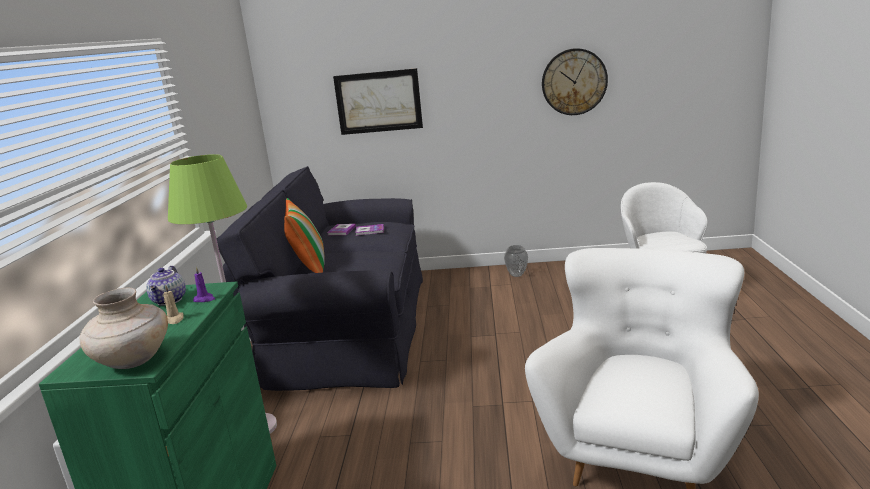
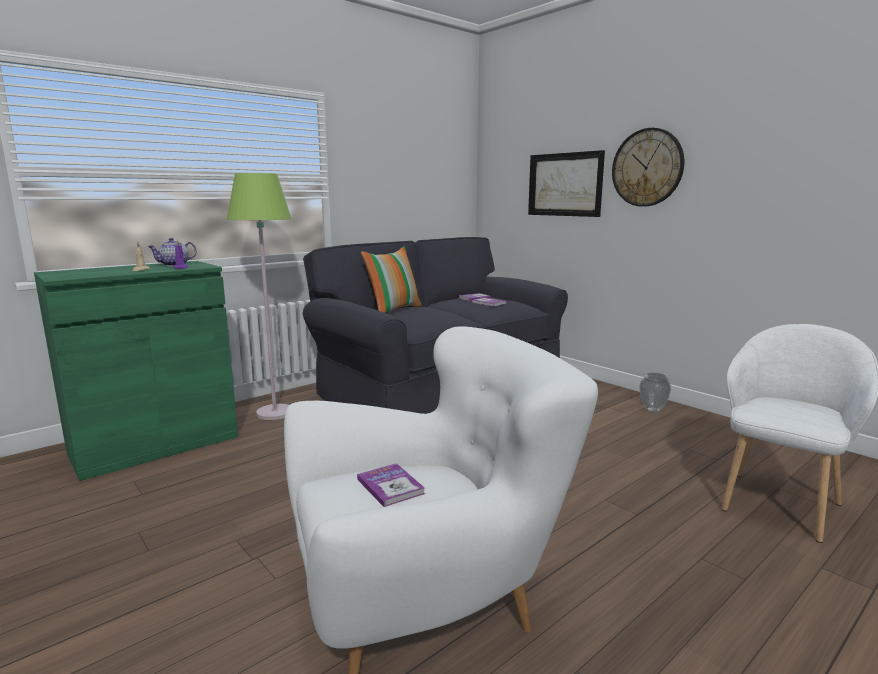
camera: 45 degrees right, 5 degrees down
beige vase [80,288,168,369] -> none
wall clock [542,48,608,115] -> wall clock moved to [612,128,684,207]
none -> book [357,463,425,507]

